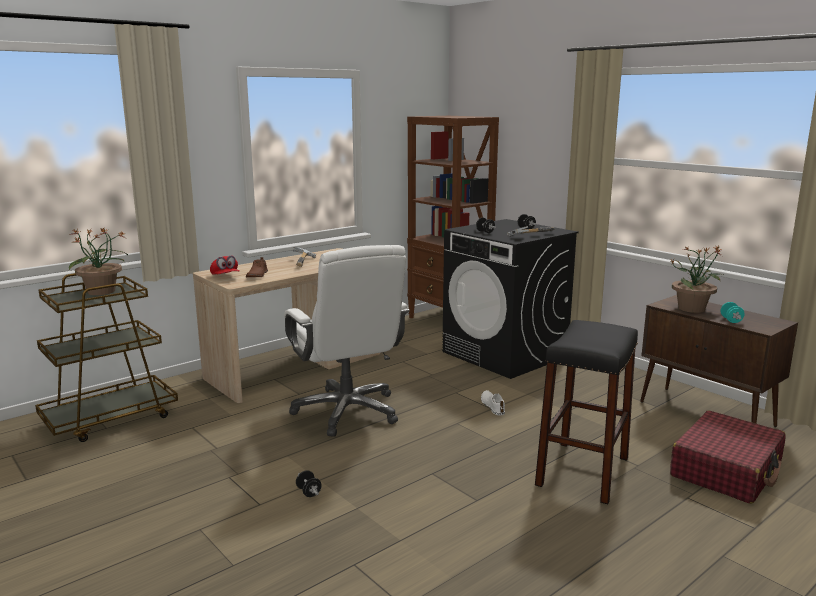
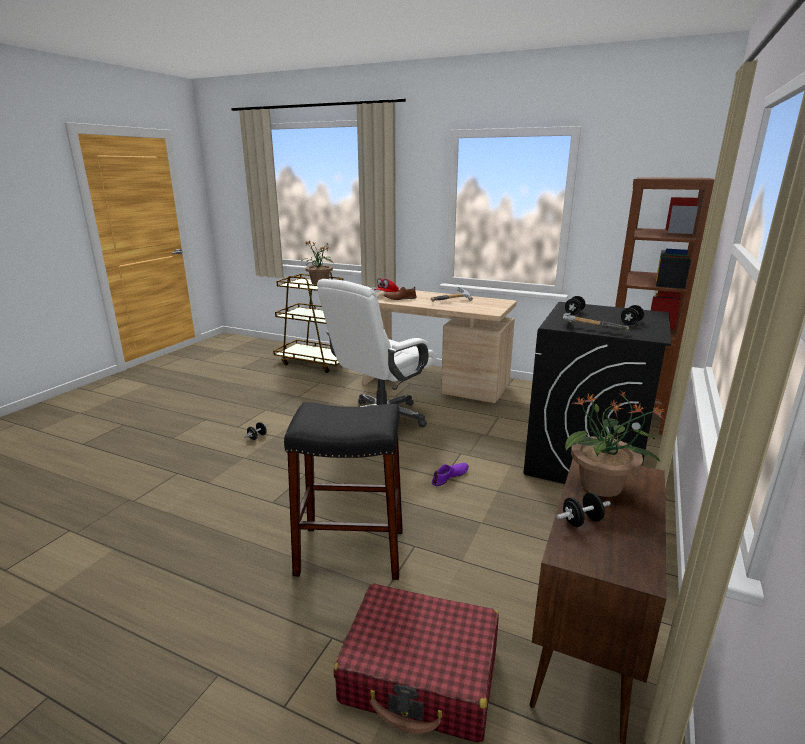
camera: 65 degrees right, 5 degrees up
white shoe [481,390,505,416] -> purple shoe [432,463,469,486]
turquoise dumbbell [721,302,745,323] -> black dumbbell [557,492,611,527]

